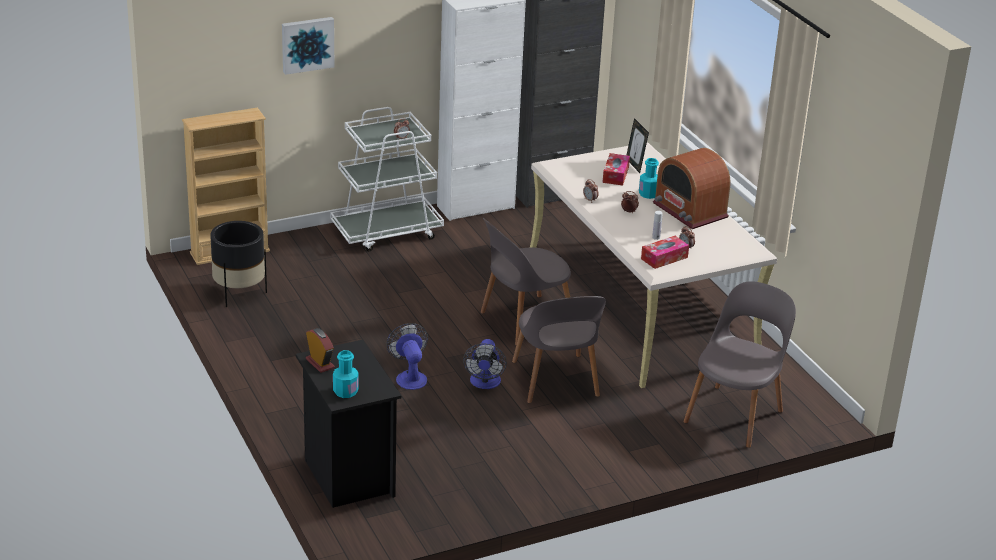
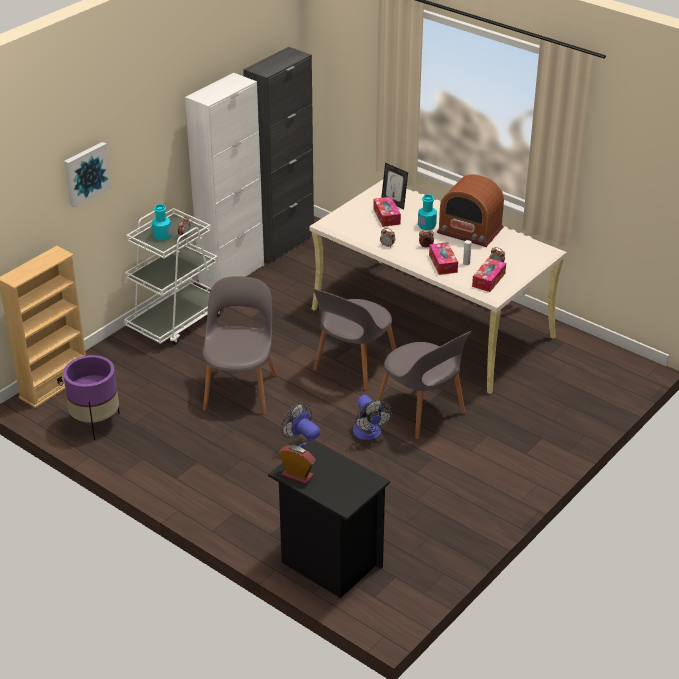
camera: 25 degrees left, 5 degrees up
black planter [210,221,267,307] -> purple planter [63,355,120,440]
turquoise bottle [333,350,359,398] -> turquoise bottle moved to [152,204,172,240]
grey chair [683,281,796,448] -> grey chair moved to [203,276,276,415]
none -> tissue box [429,242,458,275]

